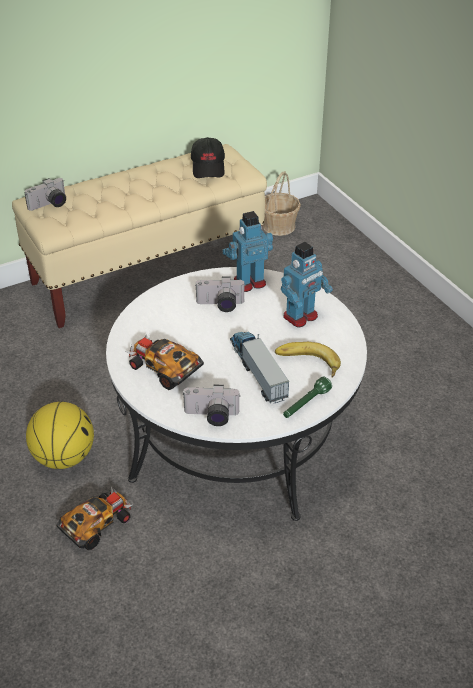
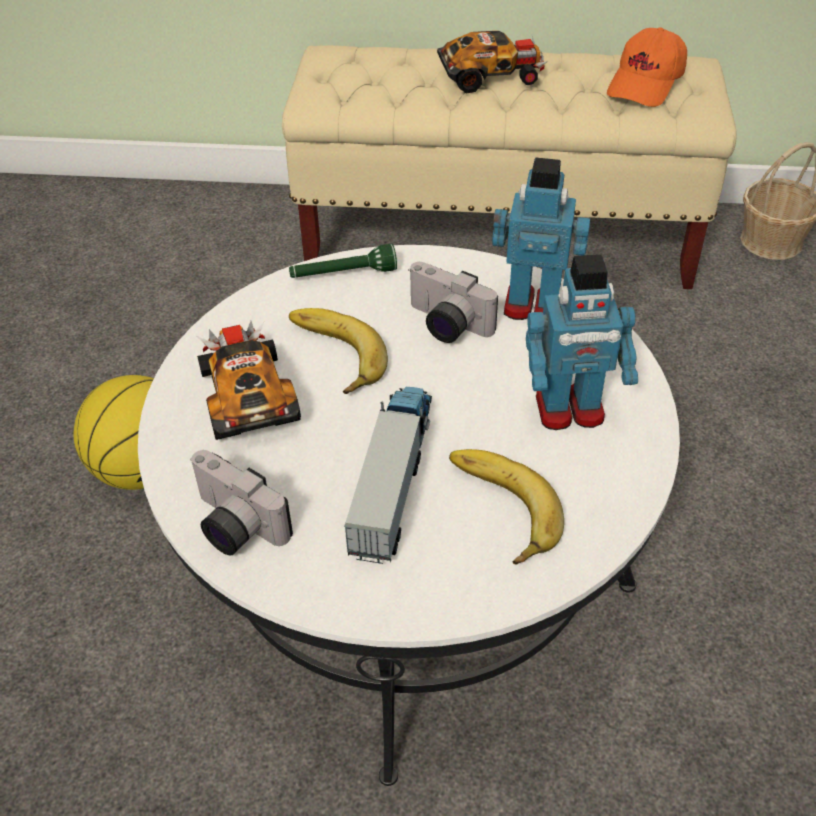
camera: 35 degrees right, 5 degrees up
camera [24,178,66,211] -> none
toy car [56,486,132,550] -> toy car moved to [437,31,548,94]
black cap [191,137,225,178] -> orange cap [607,27,687,107]
green flashlight [283,376,332,418] -> green flashlight moved to [289,244,397,278]
none -> banana [289,308,388,394]

